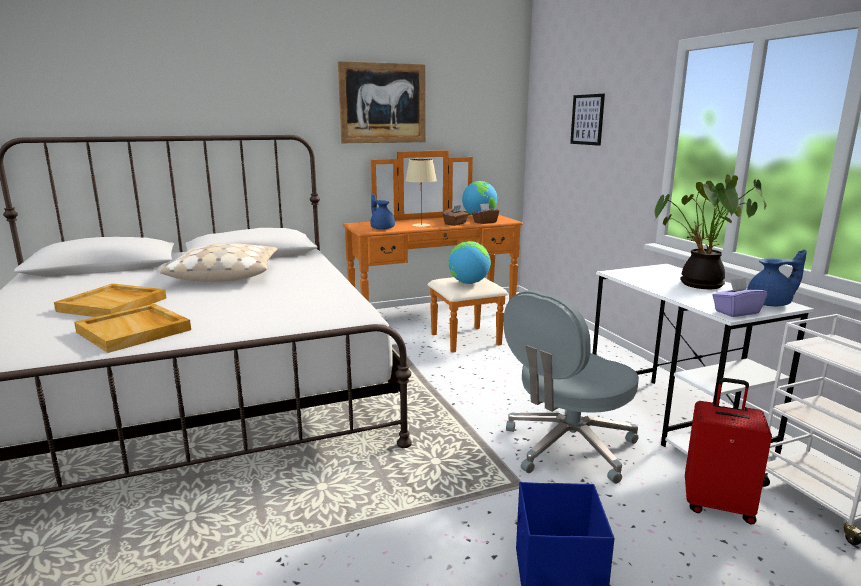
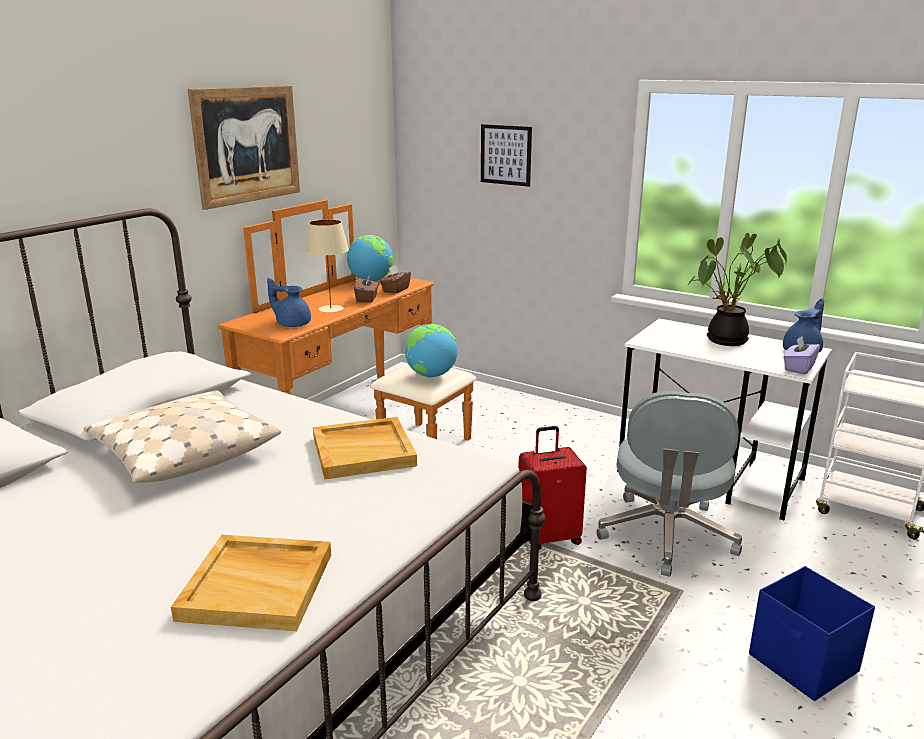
camera: 35 degrees left, 5 degrees up
beige tray [54,284,166,317] -> beige tray moved to [313,417,417,479]
red suitcase [685,378,772,524] -> red suitcase moved to [519,426,587,550]

